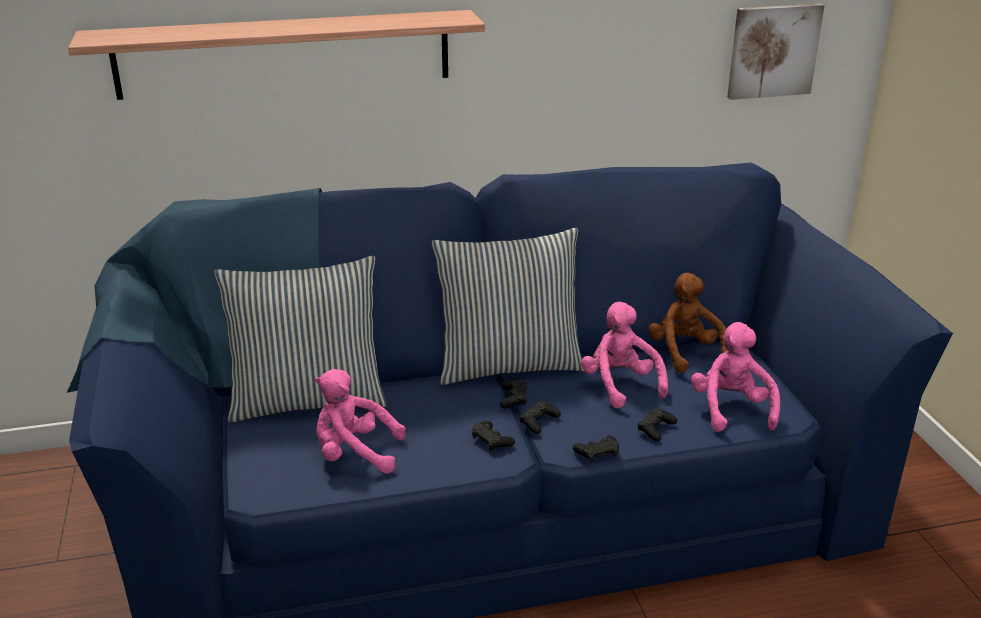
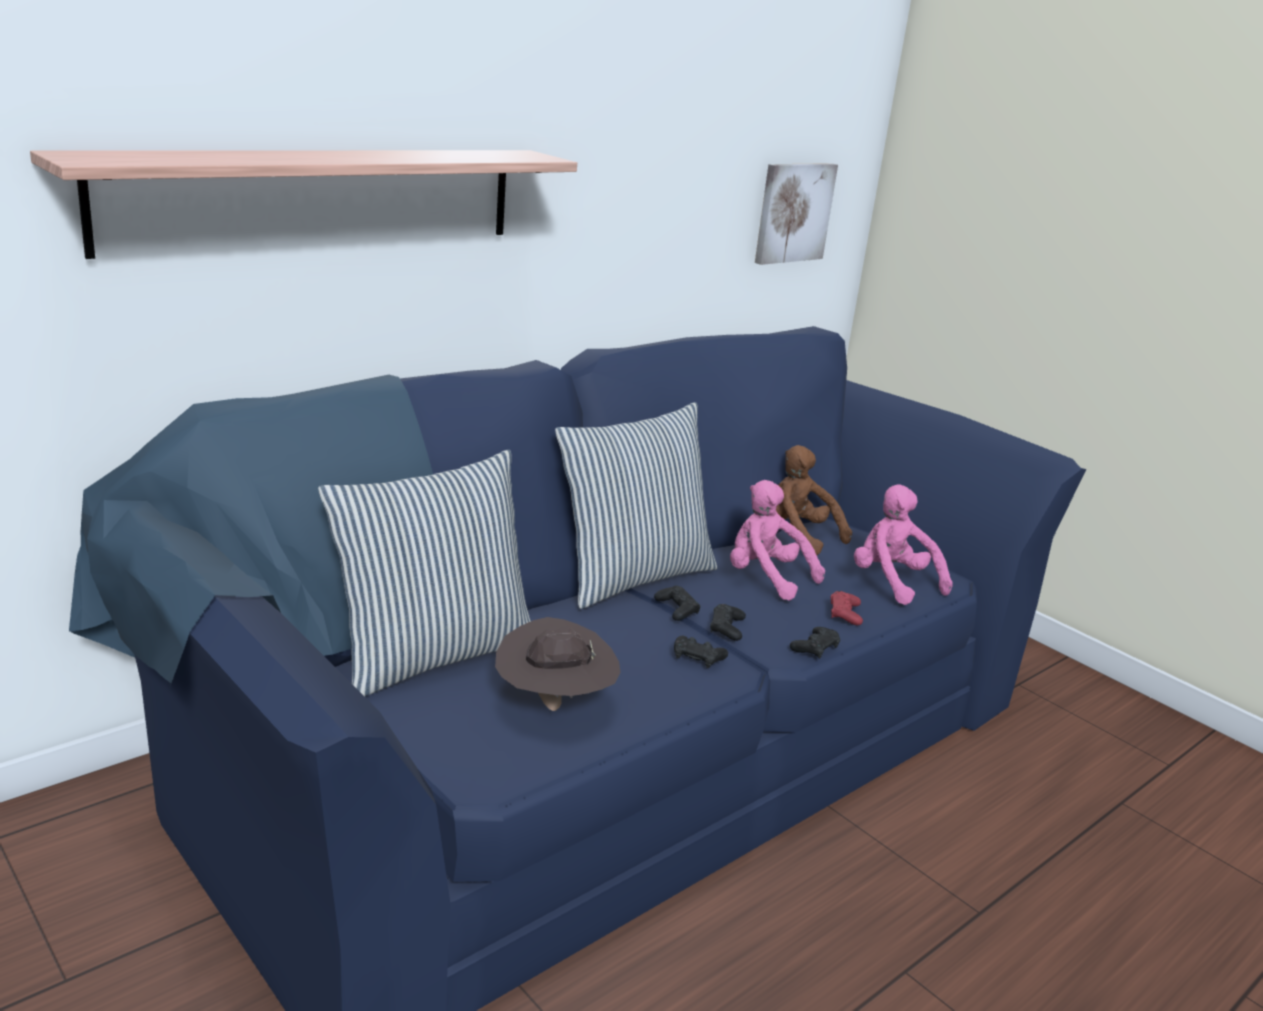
camera: 30 degrees left, 5 degrees down
pink plush toy [315,369,406,474] -> brown hat [495,617,620,711]
black game controller [638,408,677,441] -> red game controller [830,591,863,625]

